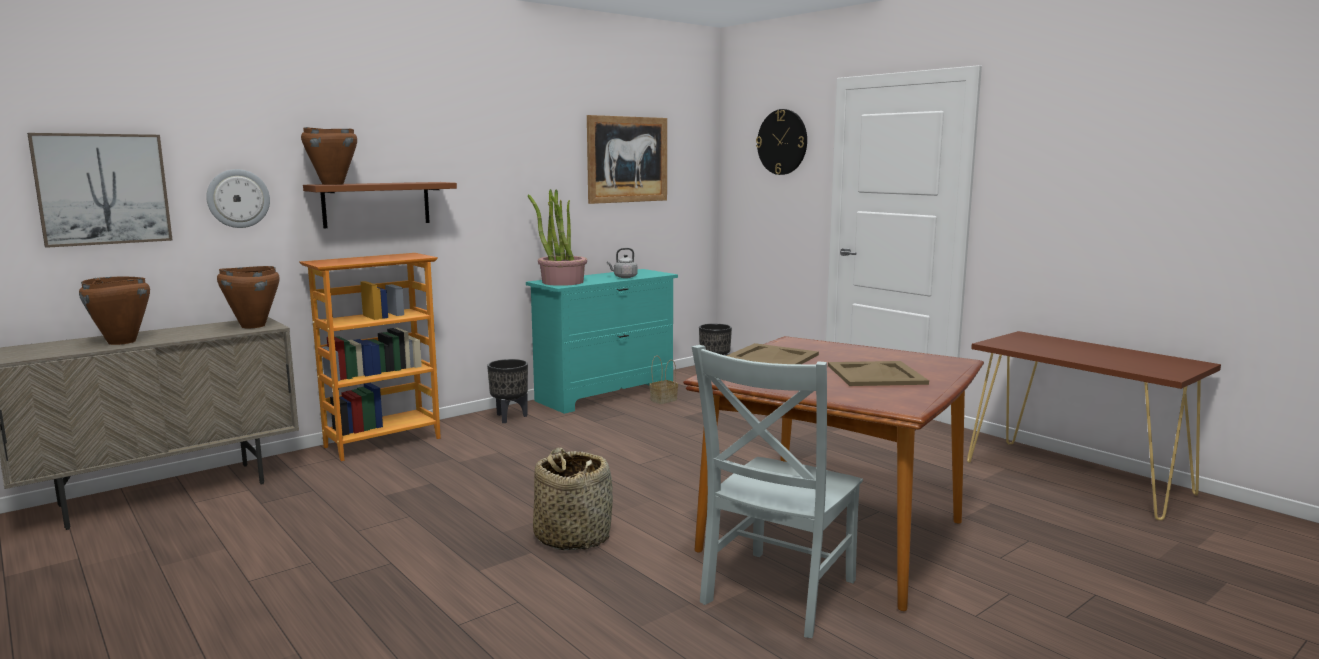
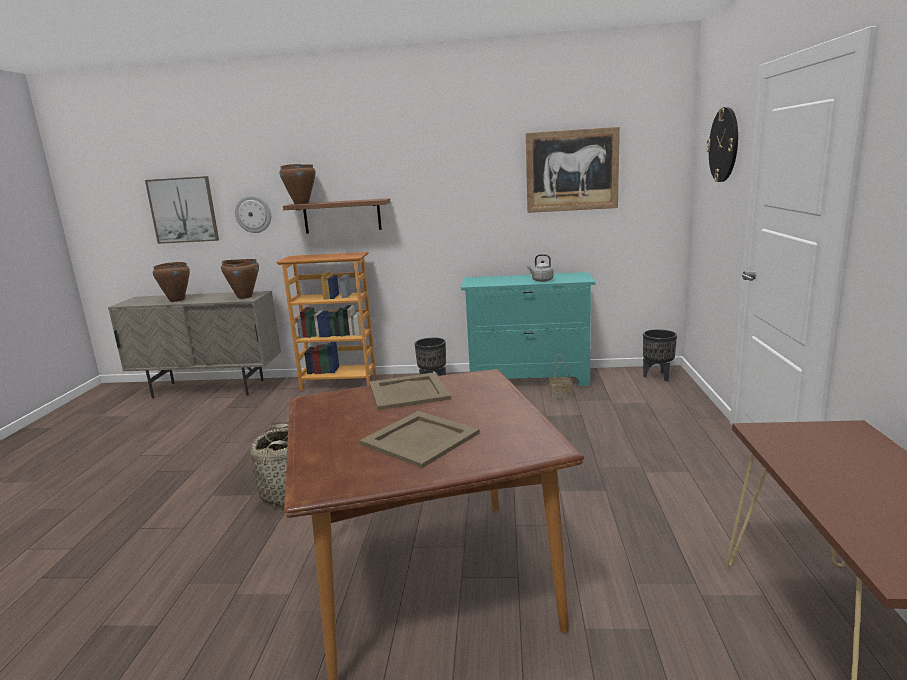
camera: 45 degrees right, 5 degrees up
potted plant [528,189,587,286] -> none
grey chair [692,345,863,638] -> none

